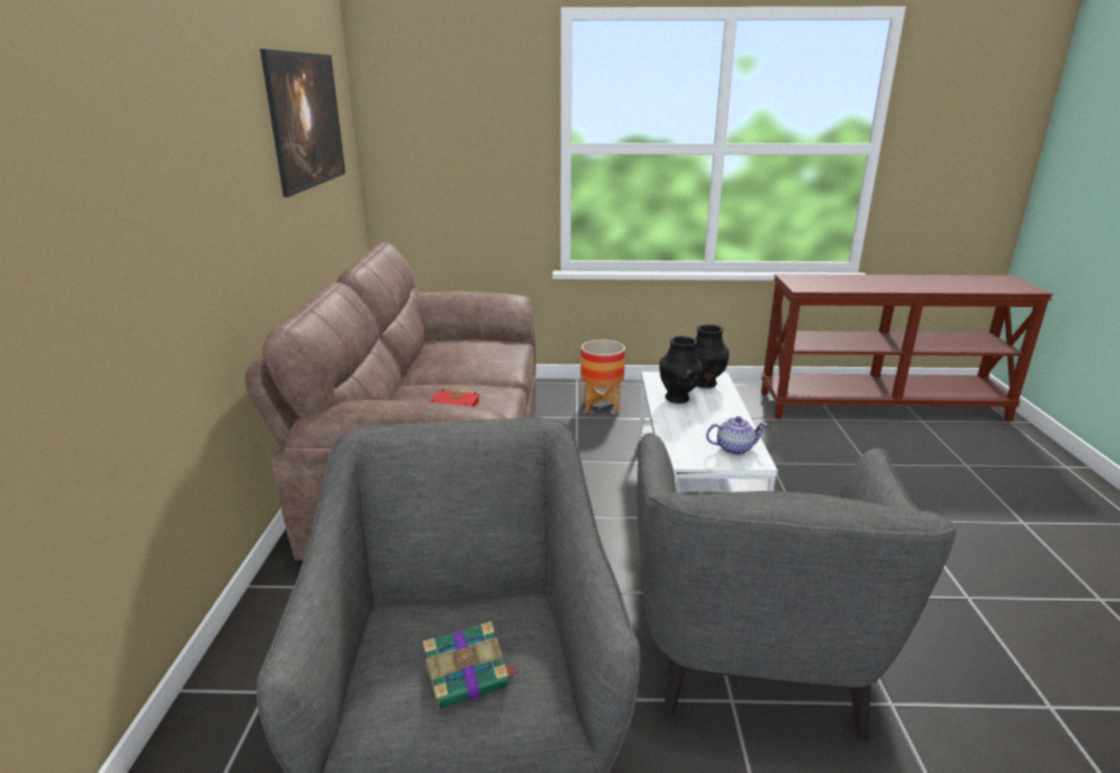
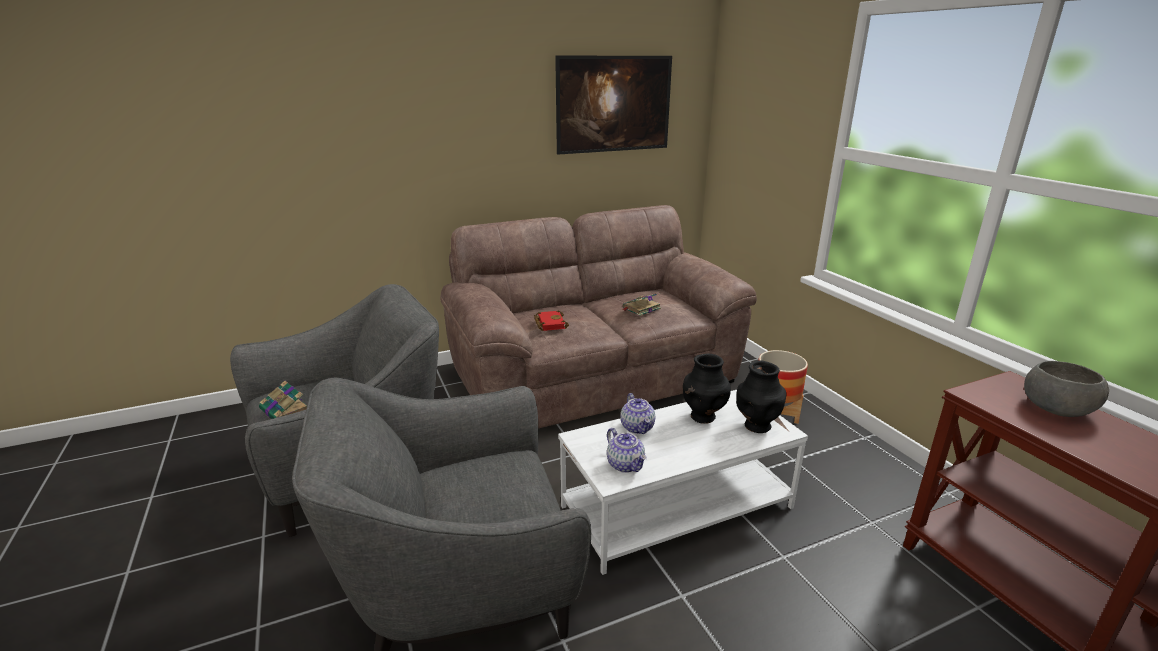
camera: 65 degrees right, 0 degrees up
none -> teapot [621,393,655,434]
none -> book [622,293,661,316]
none -> grey bowl [1024,361,1109,417]

